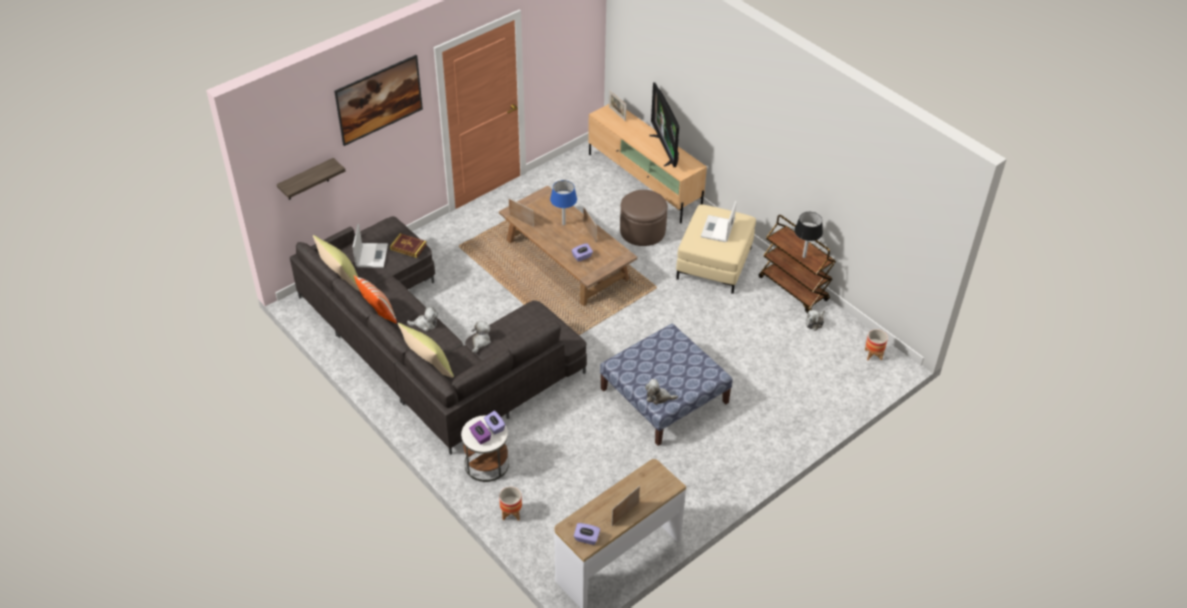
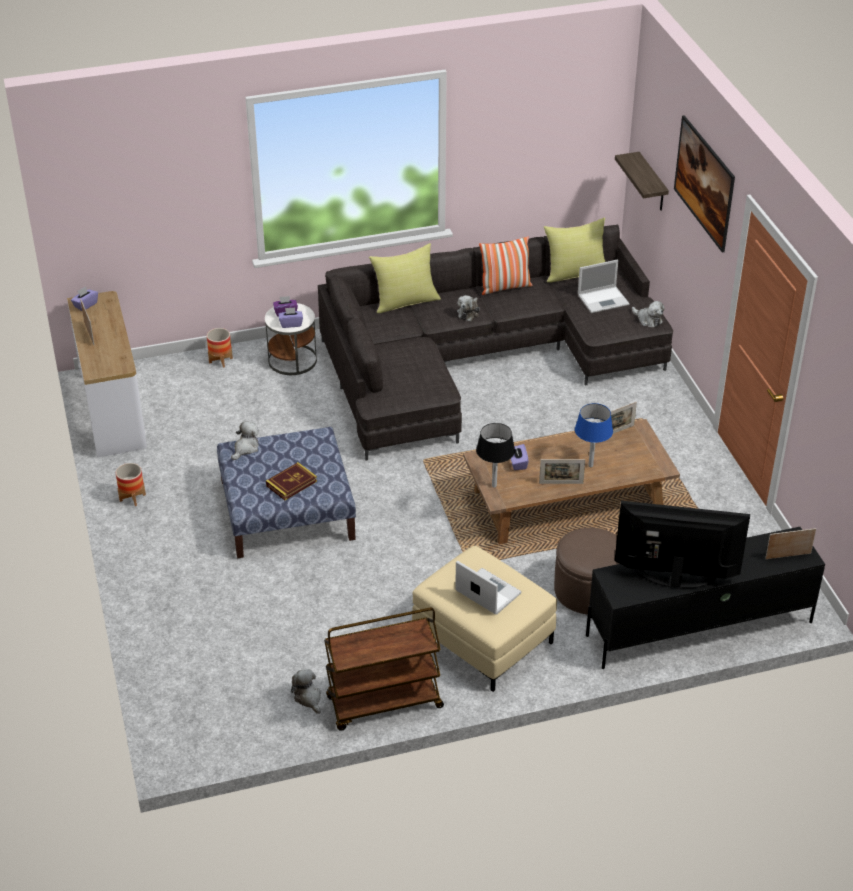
camera: 115 degrees right, 5 degrees down
laptop [353,224,388,268] -> laptop turned 45 degrees counterclockwise [578,259,630,313]
book [390,233,427,258] -> book moved to [266,462,317,500]
plush toy [471,321,491,353] -> plush toy moved to [632,301,665,327]
beige tv stand [588,104,707,224] -> black tv stand [586,527,825,669]
black table lamp [795,212,823,258] -> black table lamp moved to [476,423,515,488]
planter [865,329,888,360] -> planter moved to [116,463,146,506]

